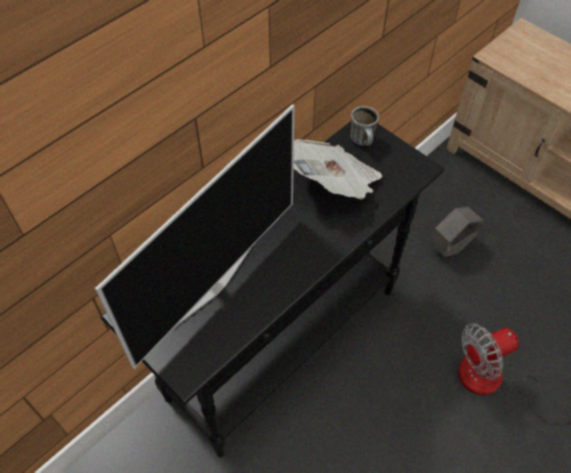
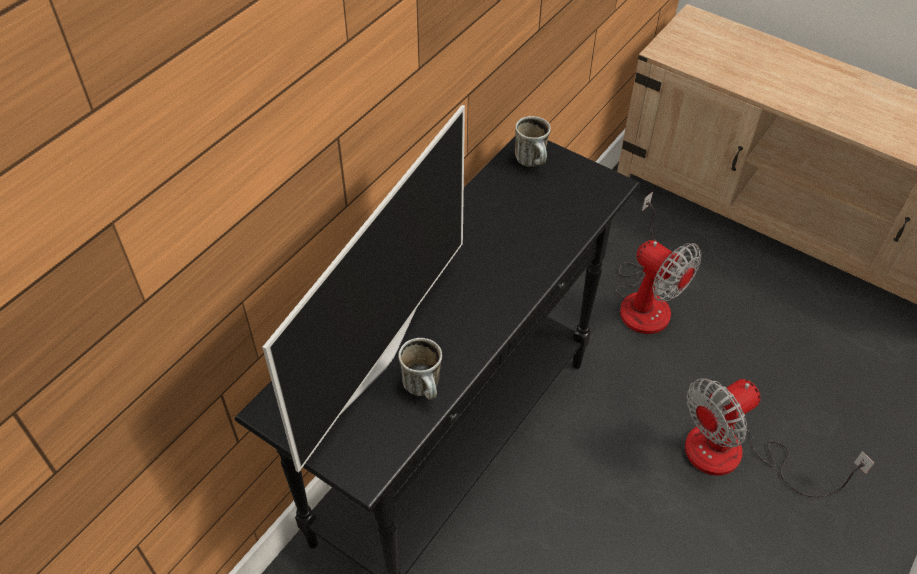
camera: 10 degrees left, 5 degrees down
newspaper [294,139,382,199] -> none
grey planter [430,207,483,257] -> fan [615,192,702,334]
none -> mug [398,338,442,400]

